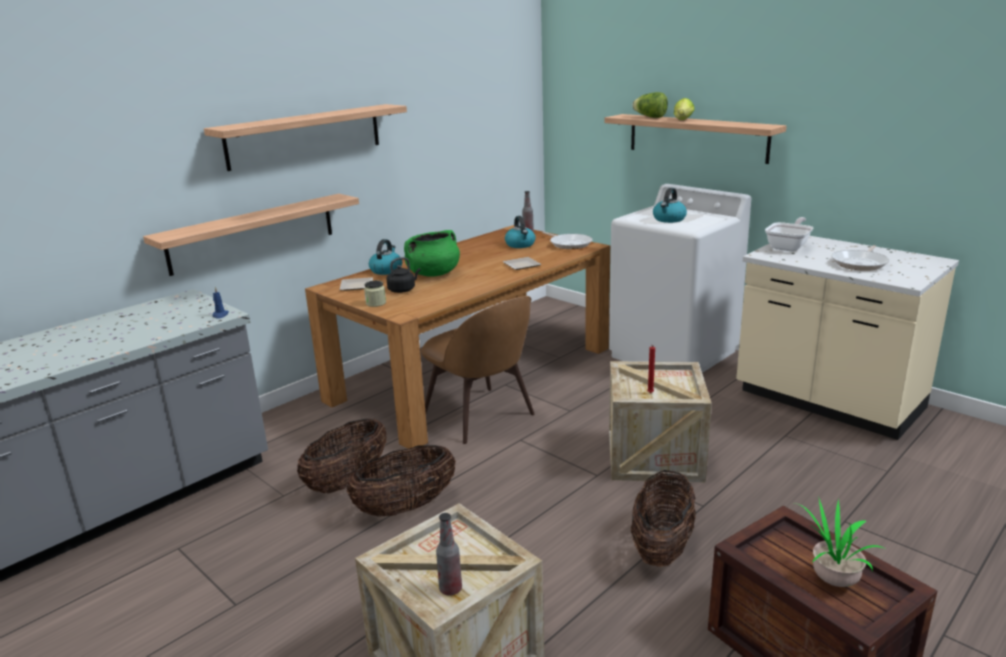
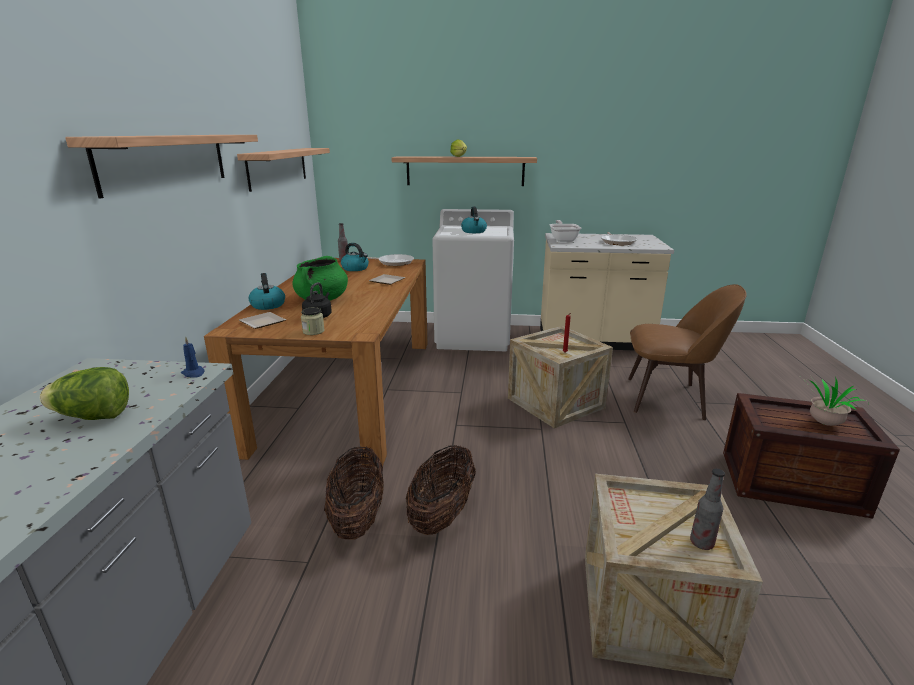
camera: 40 degrees left, 0 degrees up
shelf [143,194,359,276] -> shelf moved to [237,148,330,192]
brown chair [421,296,535,444] -> brown chair moved to [628,284,747,420]
basket [631,470,696,567] -> none
lettuce [632,92,668,118] -> lettuce moved to [40,367,129,420]

